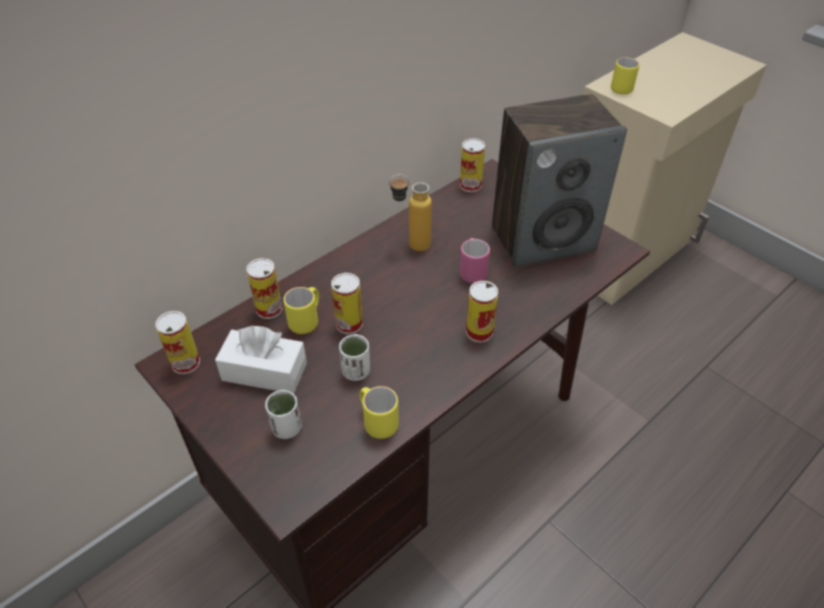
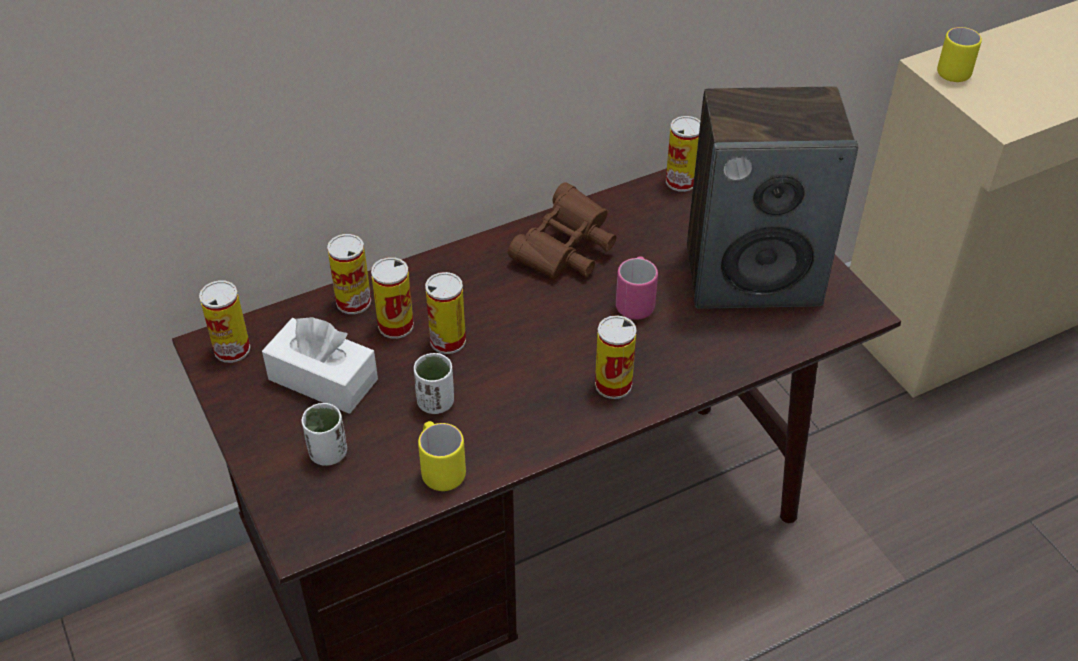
camera: 15 degrees right, 0 degrees up
yellow mug [283,287,319,334] -> can [371,257,414,339]
bottle [389,174,432,251] -> brown binoculars [508,182,616,280]

